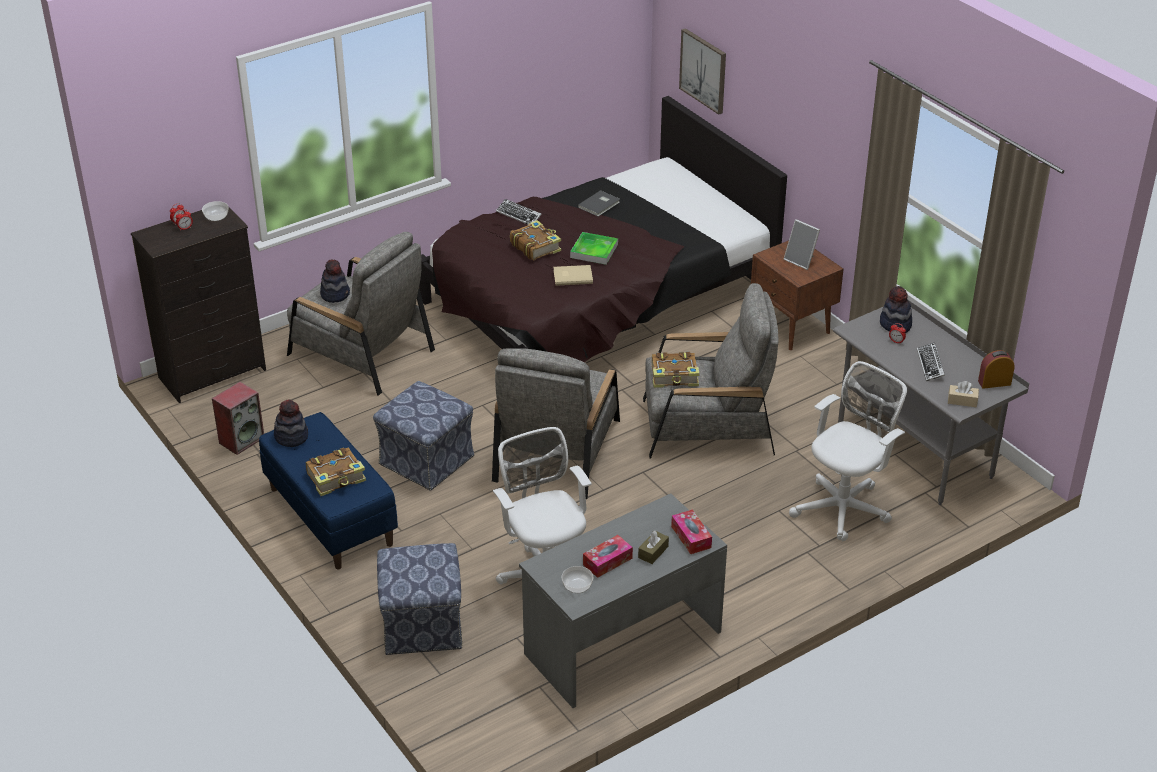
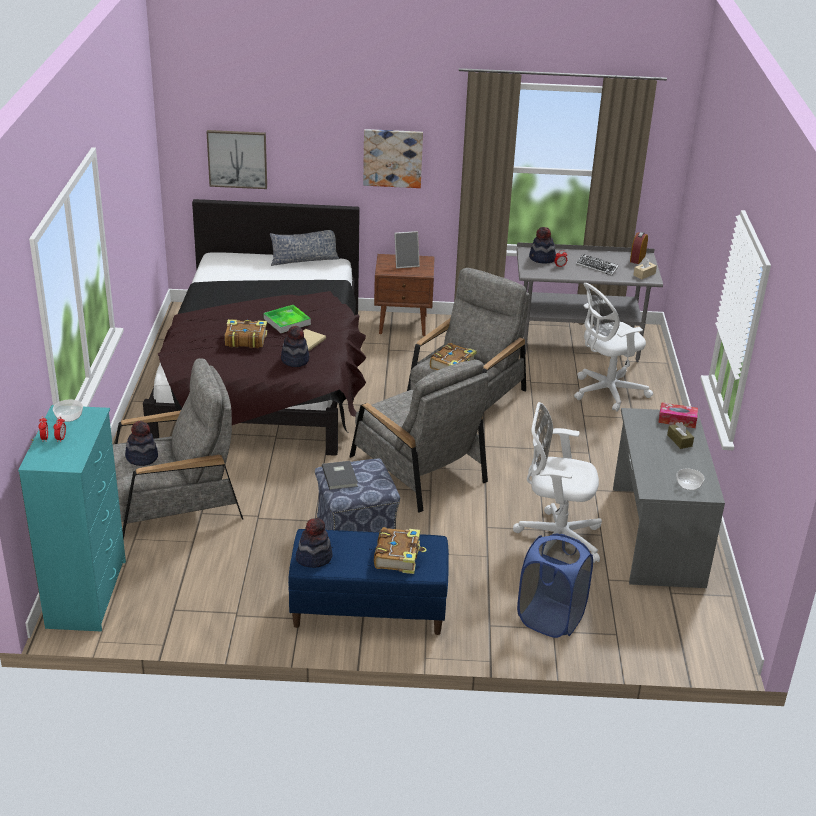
camera: 55 degrees left, 5 degrees down
black dresser [131,202,266,403] -> turquoise dresser [18,405,126,631]
speaker [212,382,264,455] -> none
ottoman [377,543,463,655] -> blue laundry basket [517,534,593,638]
keyboard [496,199,542,224] -> none
grey book [578,190,620,217] -> grey book moved to [322,461,358,490]
tissue box [583,535,633,578] -> none
white office chair [789,361,907,541] -> white office chair turned 105 degrees counterclockwise [574,283,653,412]
none -> pillow [270,230,340,266]
none -> hat [281,326,310,367]
none -> picture [363,129,423,188]

